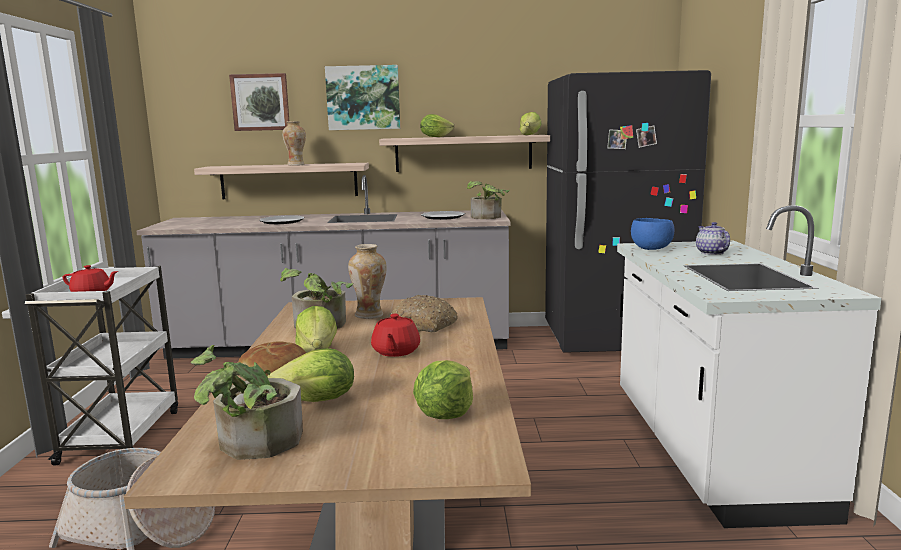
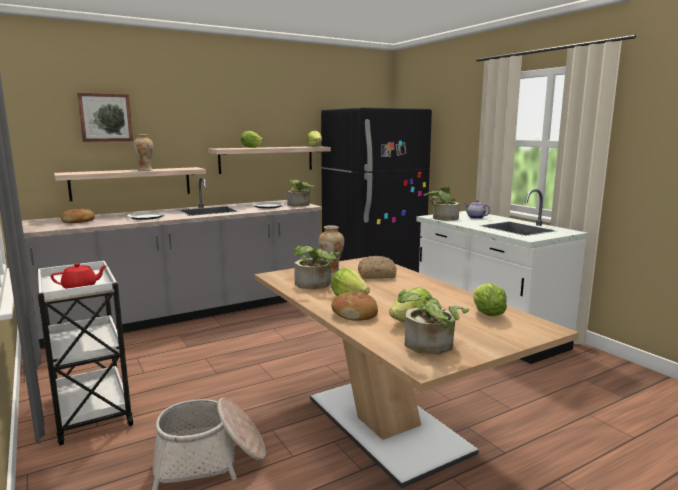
camera: 30 degrees left, 0 degrees up
picture [325,65,400,130] -> none
red teapot [371,314,420,357] -> none
blue bowl [631,218,674,250] -> potted plant [423,187,460,221]
none -> bread [61,209,95,223]

